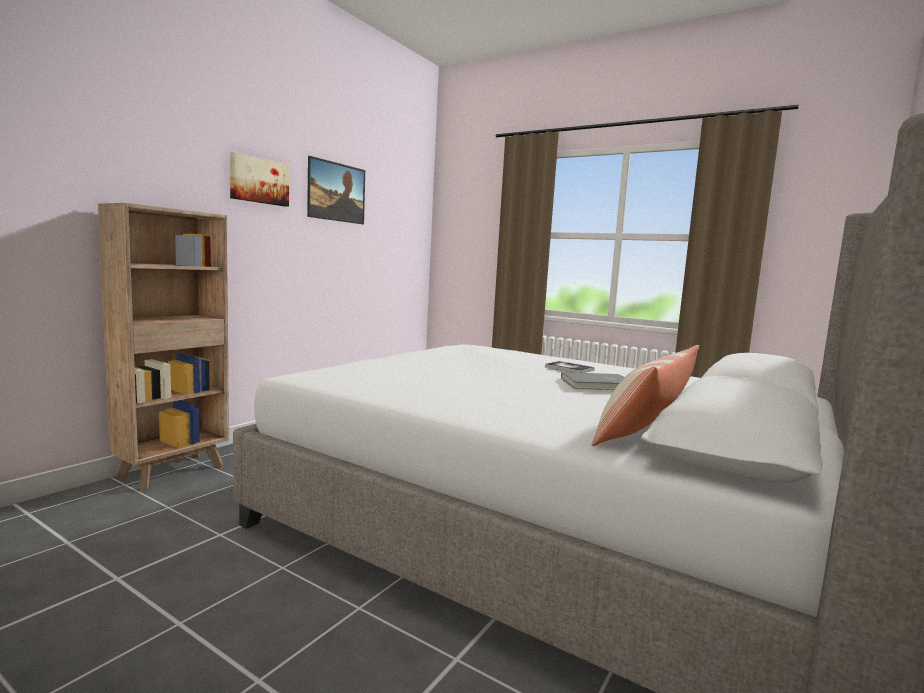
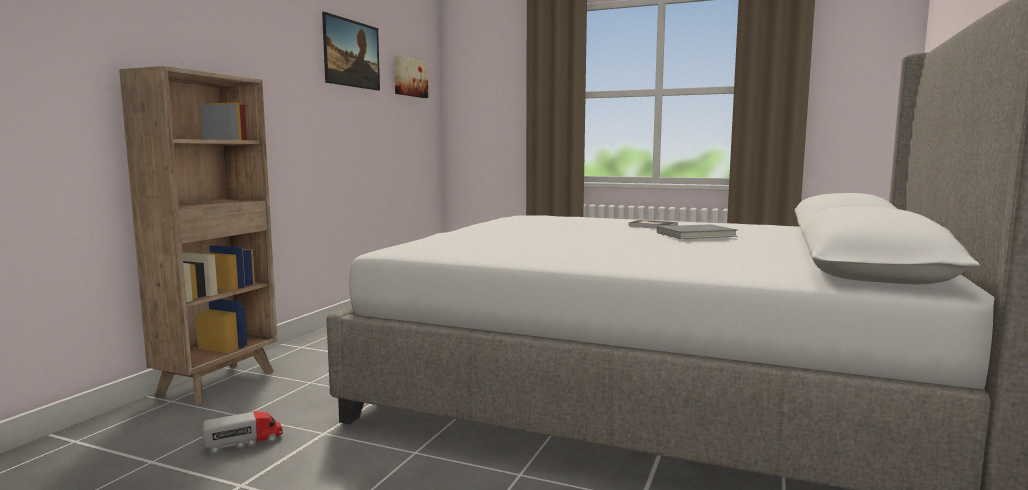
camera: 10 degrees left, 0 degrees up
picture [230,152,289,207] -> picture moved to [394,55,428,98]
pillow [592,345,699,446] -> none
none -> toy truck [202,411,283,454]

